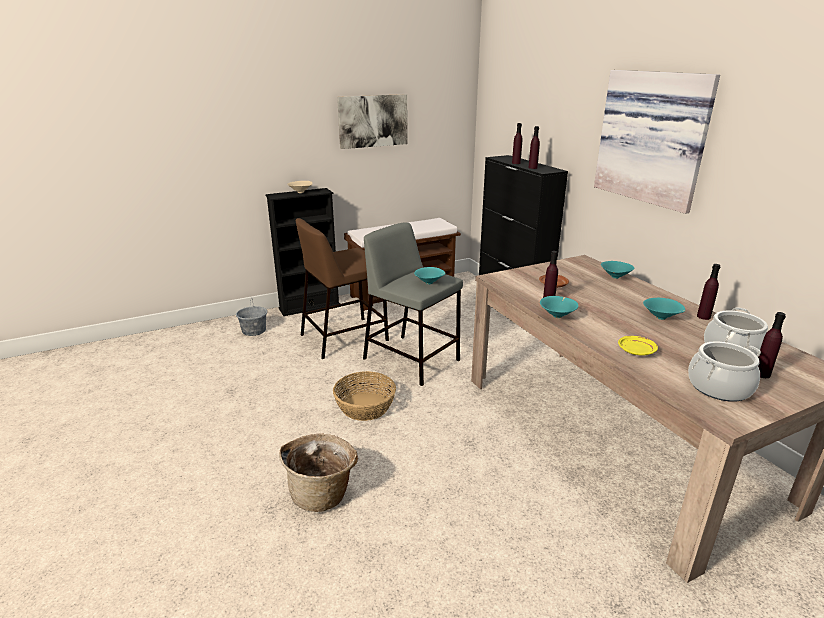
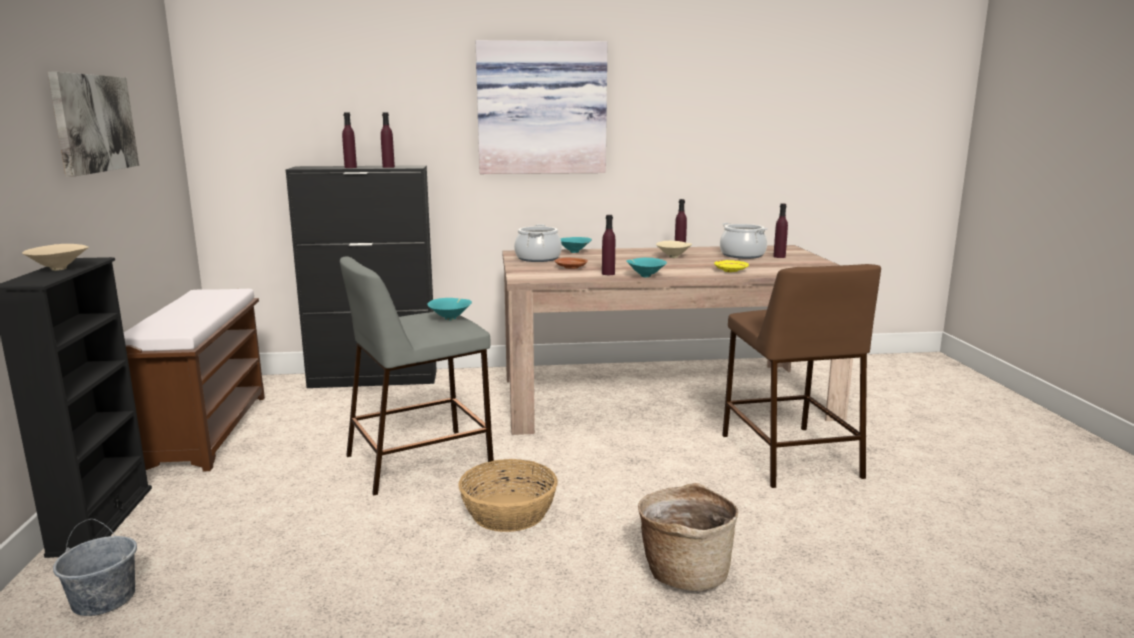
camera: 70 degrees left, 10 degrees down
brown stool [296,218,389,359] -> brown stool moved to [722,264,881,488]
turquoise bowl [643,298,685,320] -> beige bowl [656,241,692,258]
cooking pot [688,341,761,402] -> cooking pot moved to [514,224,562,262]

